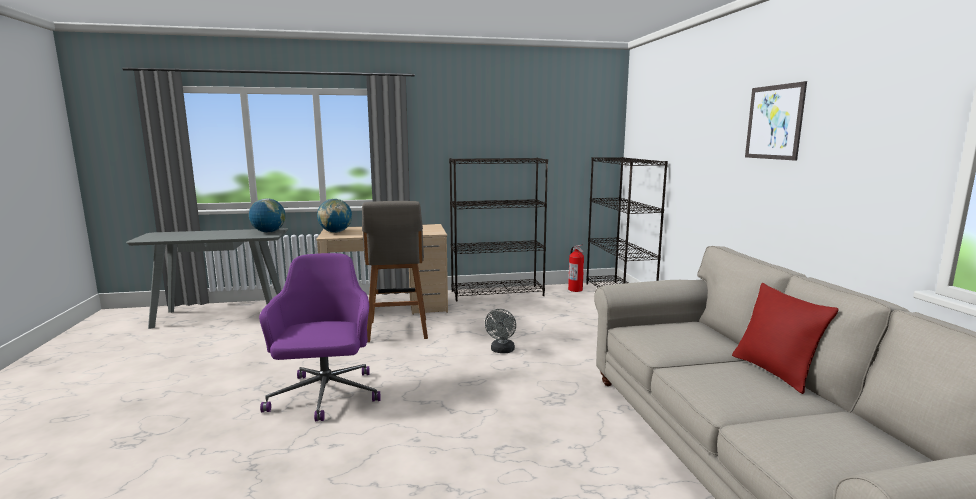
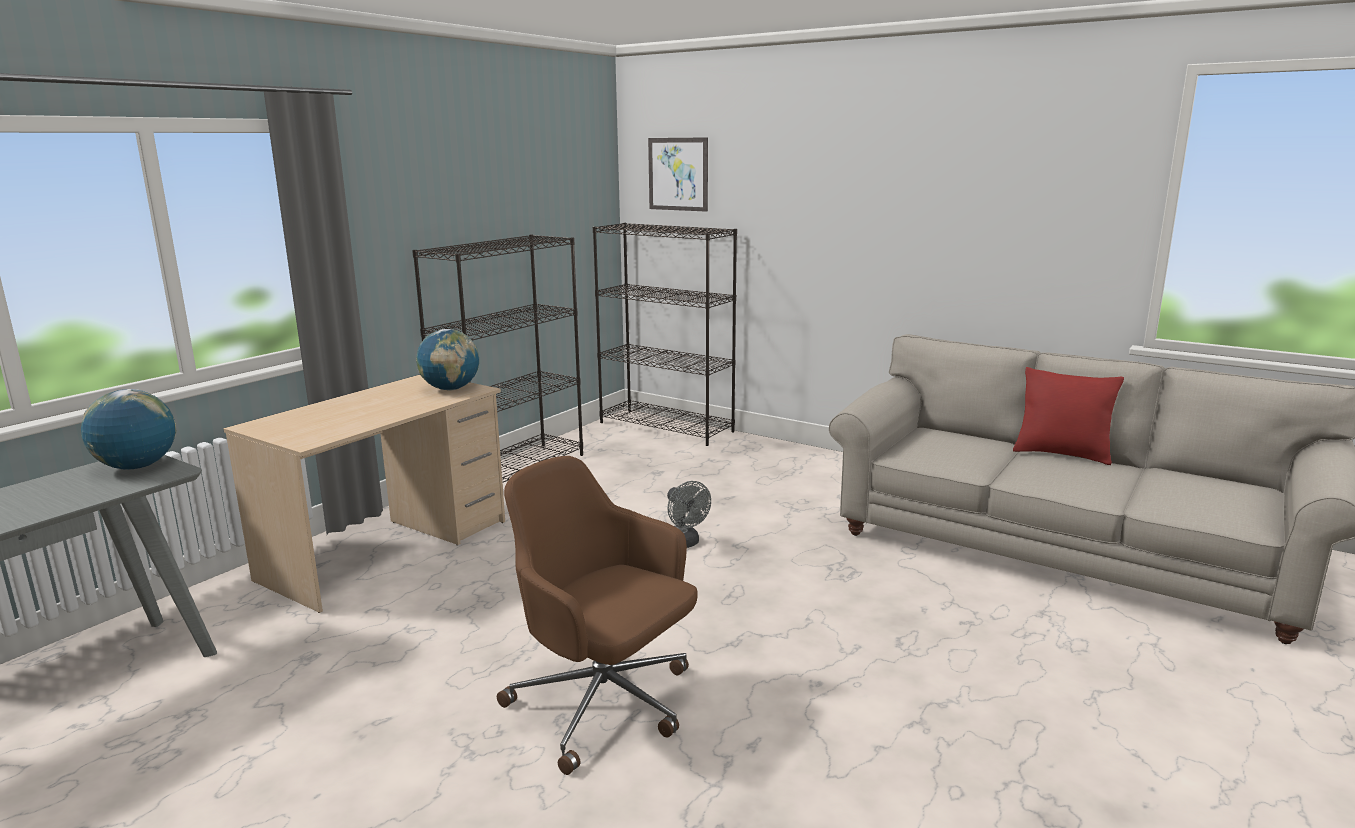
camera: 45 degrees left, 5 degrees up
purple office chair [259,253,380,421] -> brown office chair [497,456,698,775]
globe [317,199,352,233] -> globe moved to [416,329,479,391]
grey stool [362,201,428,342] -> none
fire extinguisher [568,245,584,292] -> none
picture [745,81,807,161] -> picture moved to [648,137,708,212]

